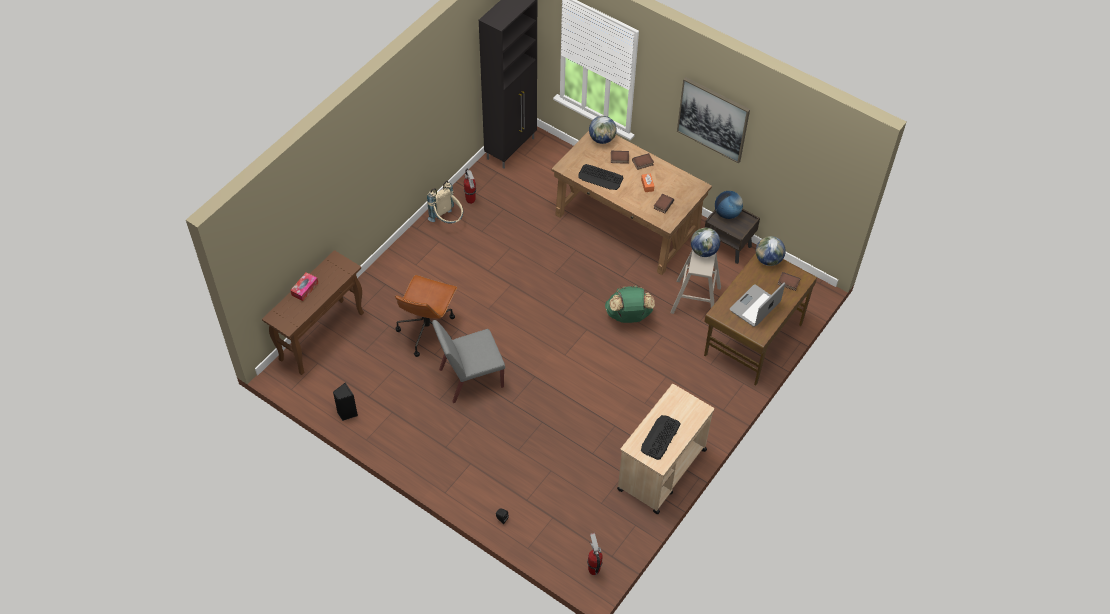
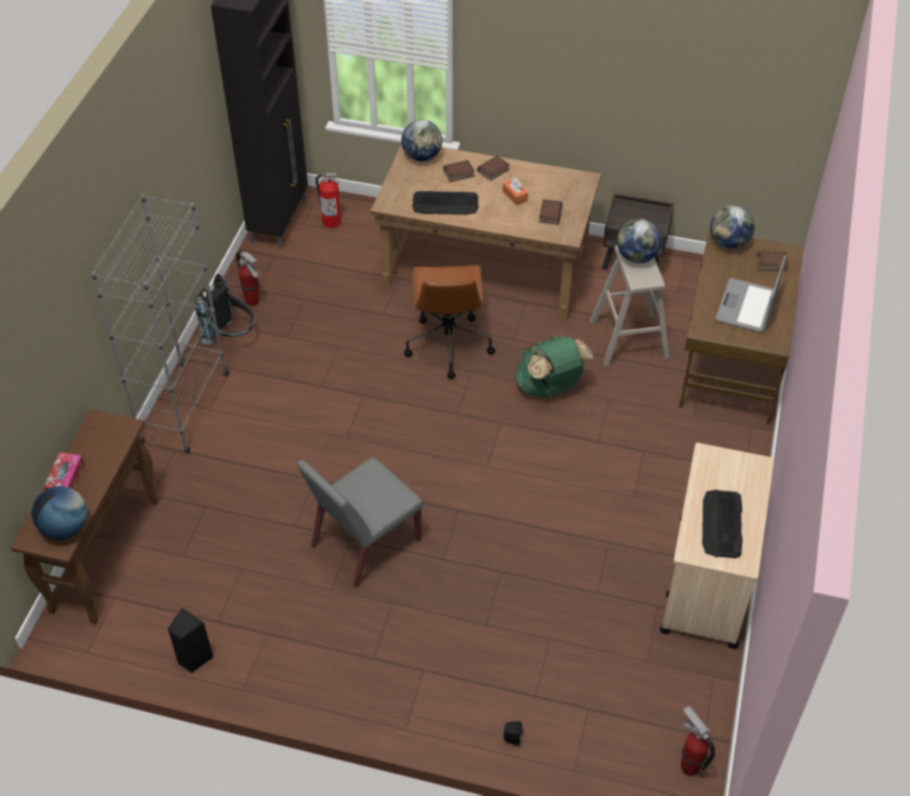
camera: 20 degrees left, 5 degrees down
brown office chair [395,275,457,357] -> brown office chair moved to [404,265,495,379]
beige backpack [427,181,463,224] -> black backpack [195,274,255,344]
picture [677,77,750,163] -> none
globe [715,191,743,219] -> globe moved to [32,486,87,540]
none -> grey bookcase [91,194,229,453]
none -> fire extinguisher [316,173,341,228]

